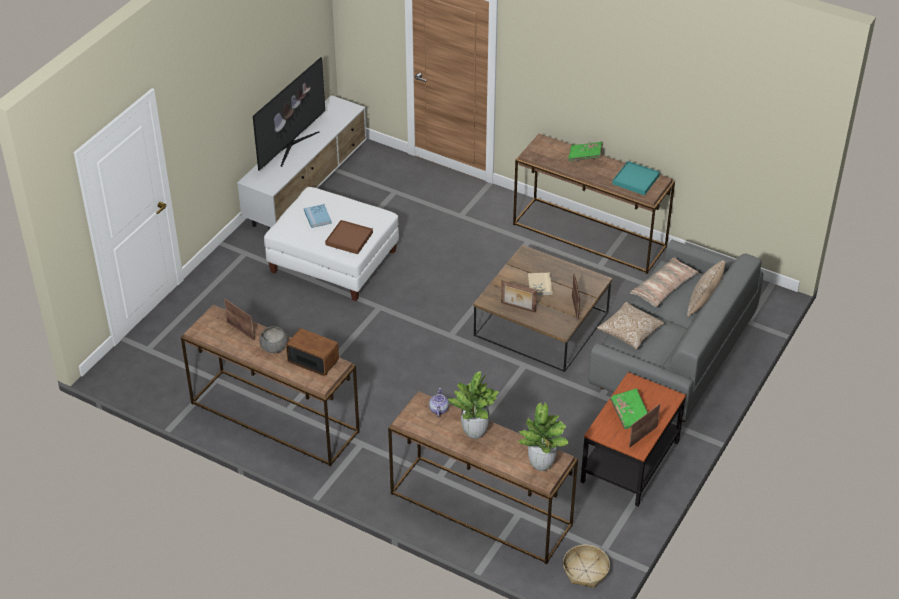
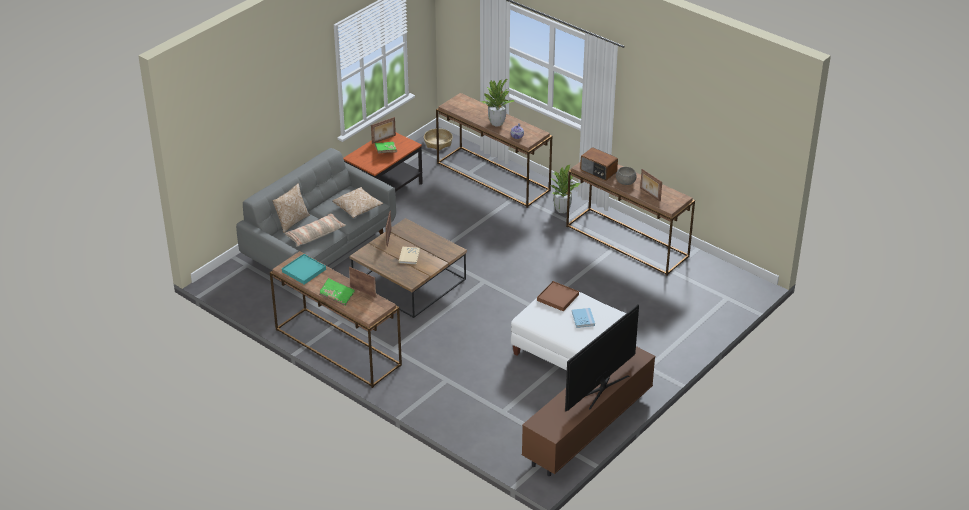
camera: 170 degrees left, 5 degrees down
white tv stand [237,95,367,229] -> brown tv stand [522,346,655,476]
picture frame [501,280,537,313] -> picture frame moved to [349,267,376,298]
potted plant [518,403,569,471] -> potted plant moved to [550,165,580,213]

